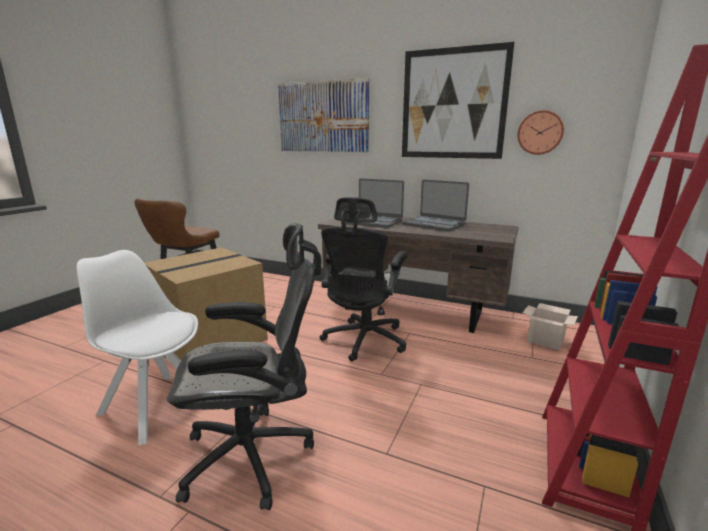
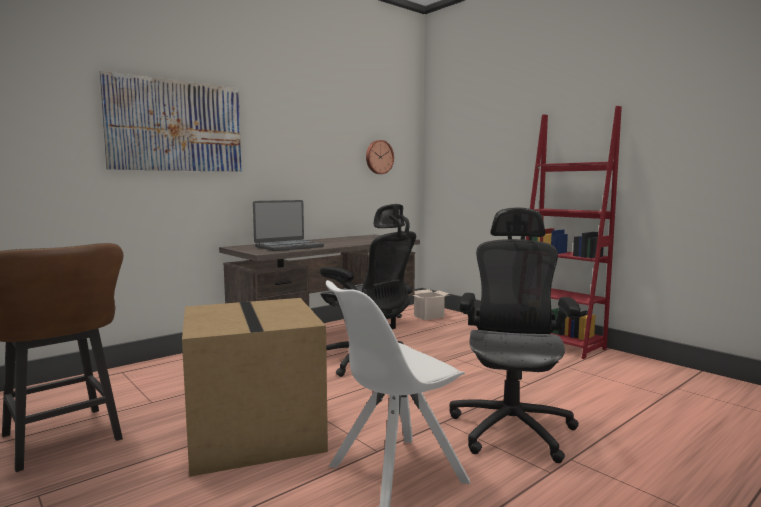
camera: 65 degrees left, 10 degrees down
picture [402,42,514,159] -> none
laptop [402,180,469,231] -> none

